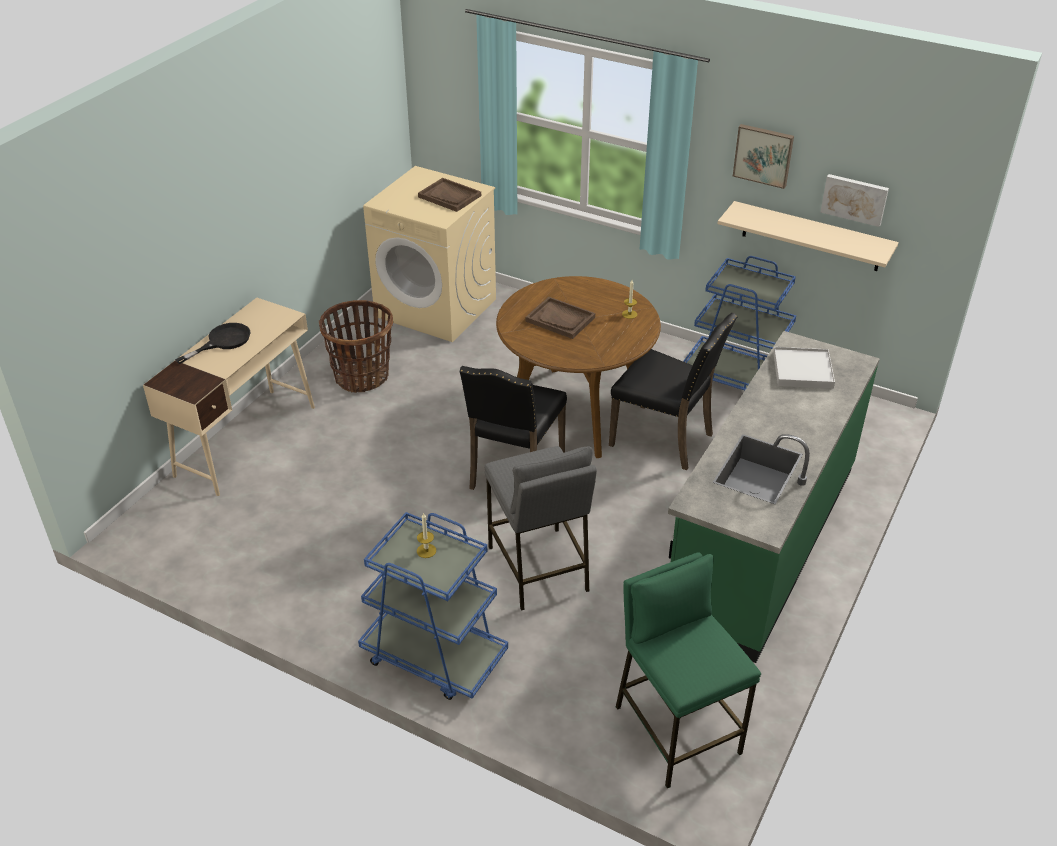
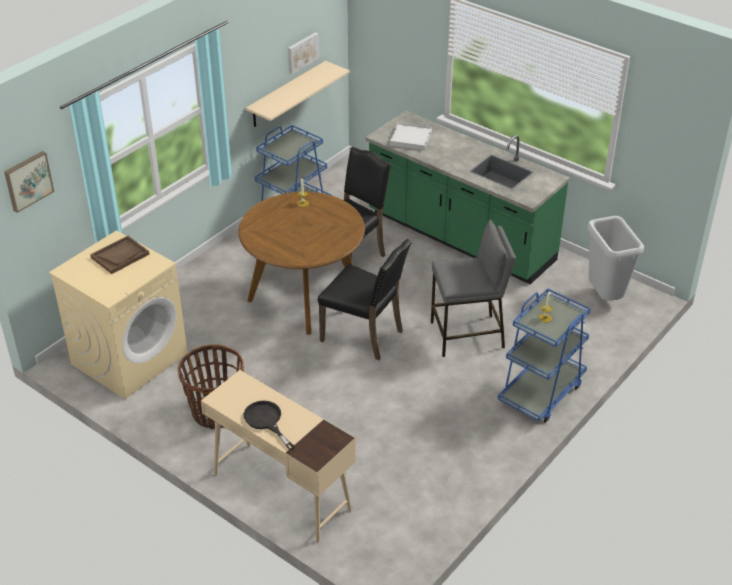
camera: 80 degrees left, 0 degrees up
brown tray [525,297,595,339] -> none
green stool [615,552,761,788] -> grey trash can [587,216,644,301]
picture [733,124,794,189] -> picture moved to [4,151,54,213]

